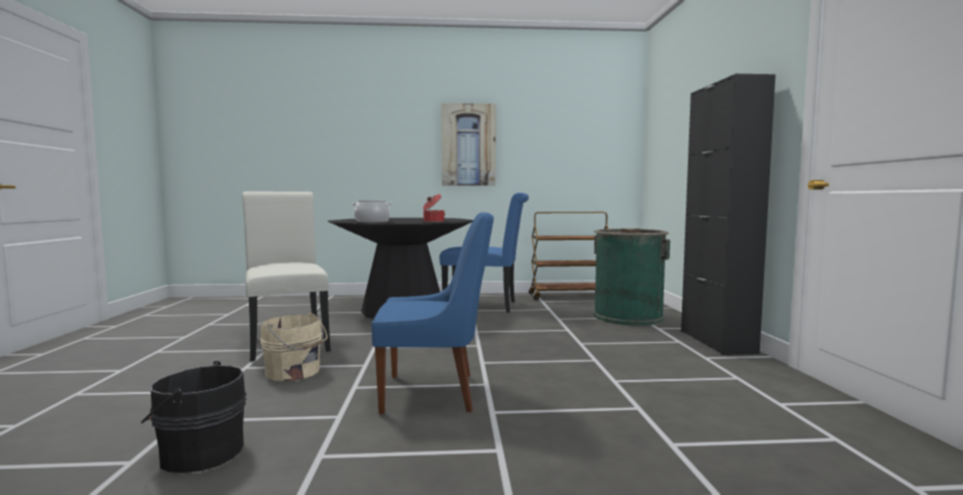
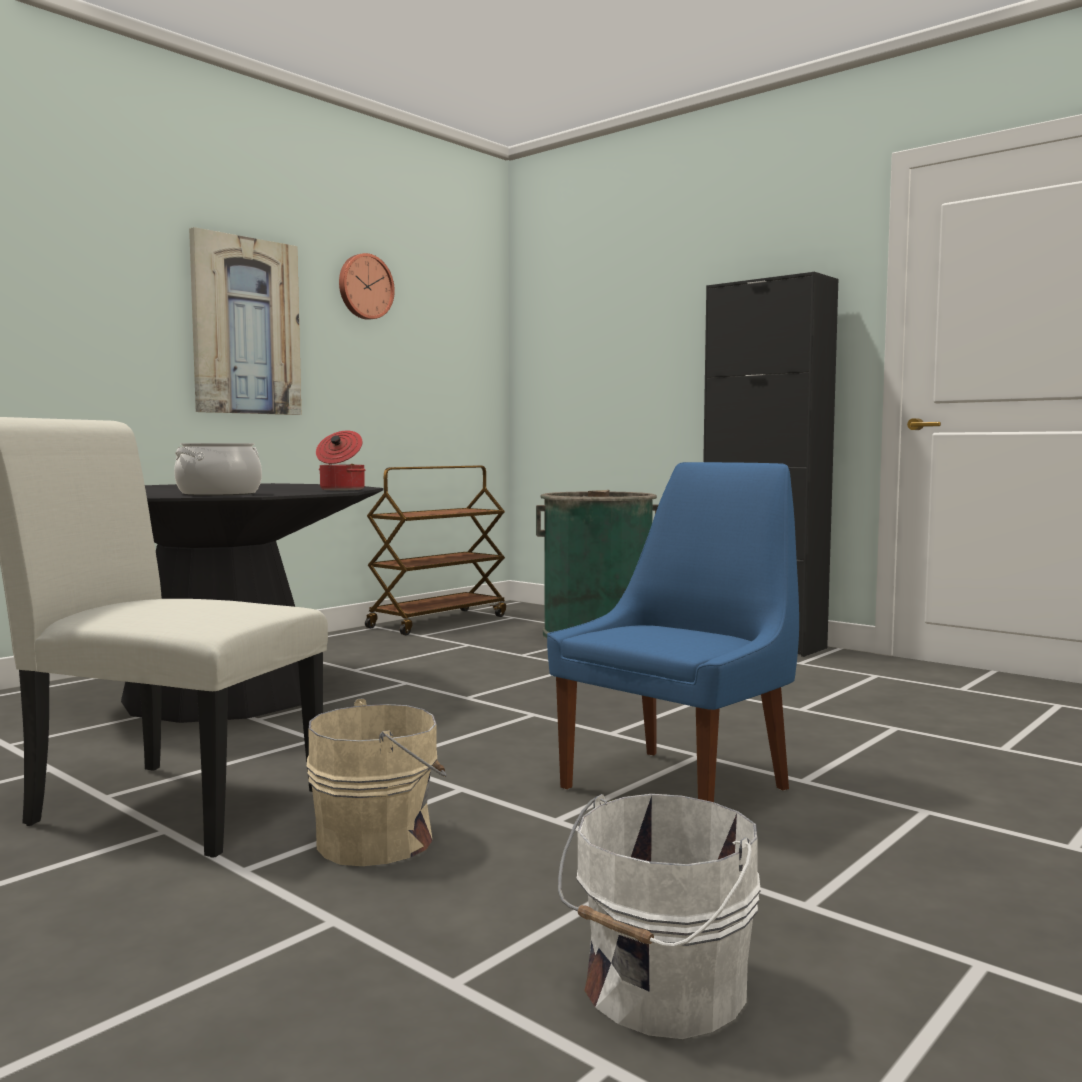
camera: 45 degrees left, 0 degrees up
black bucket [141,361,247,473] -> white bucket [558,794,761,1039]
blue chair [440,193,529,313] -> none
none -> wall clock [339,253,395,320]

